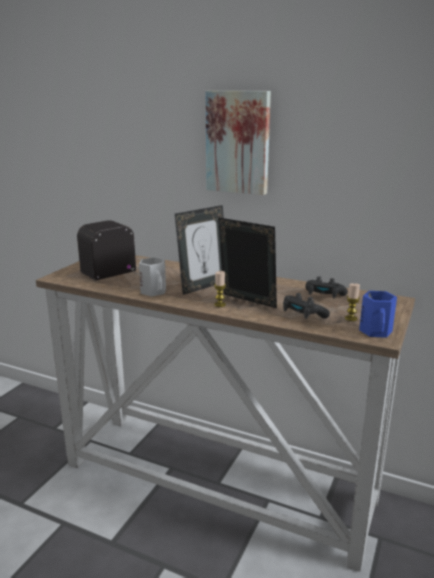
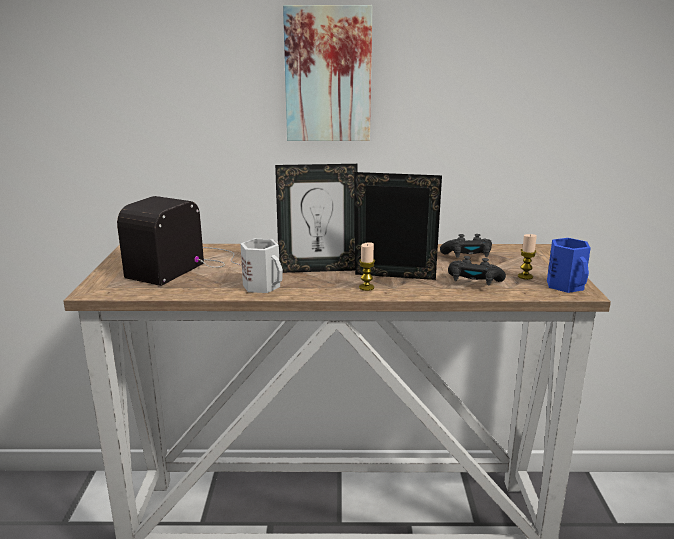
camera: 25 degrees left, 0 degrees up
picture frame [175,205,224,295] -> picture frame turned 60 degrees clockwise [275,164,357,273]

